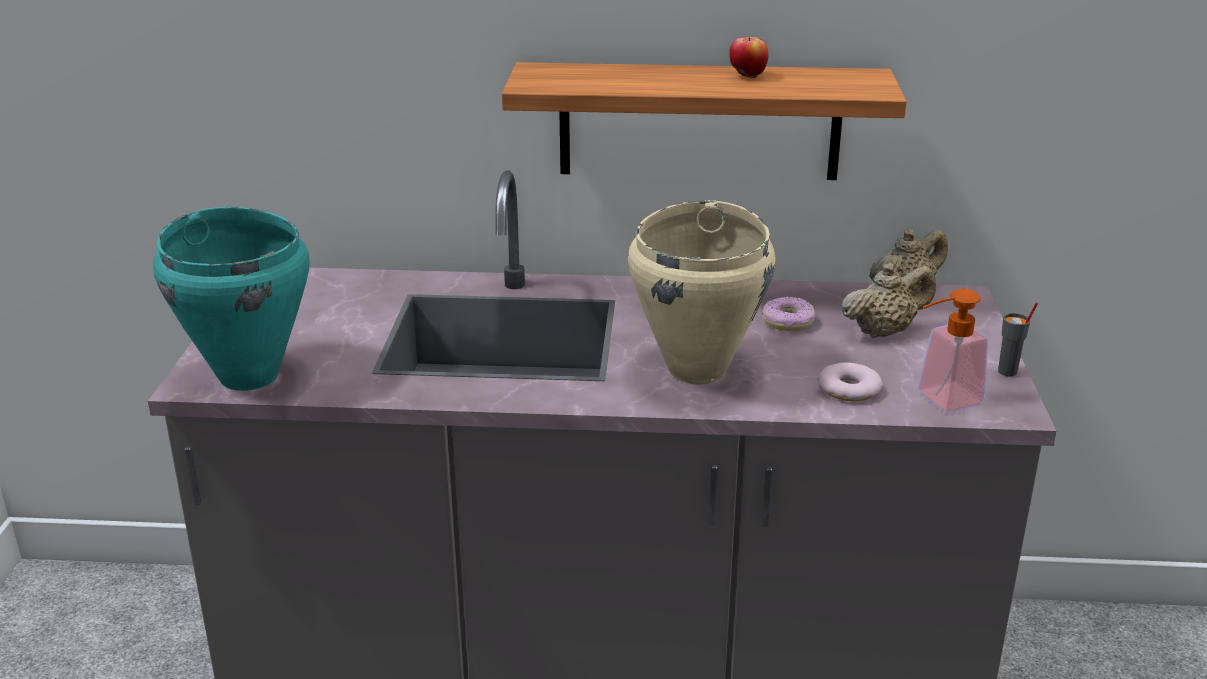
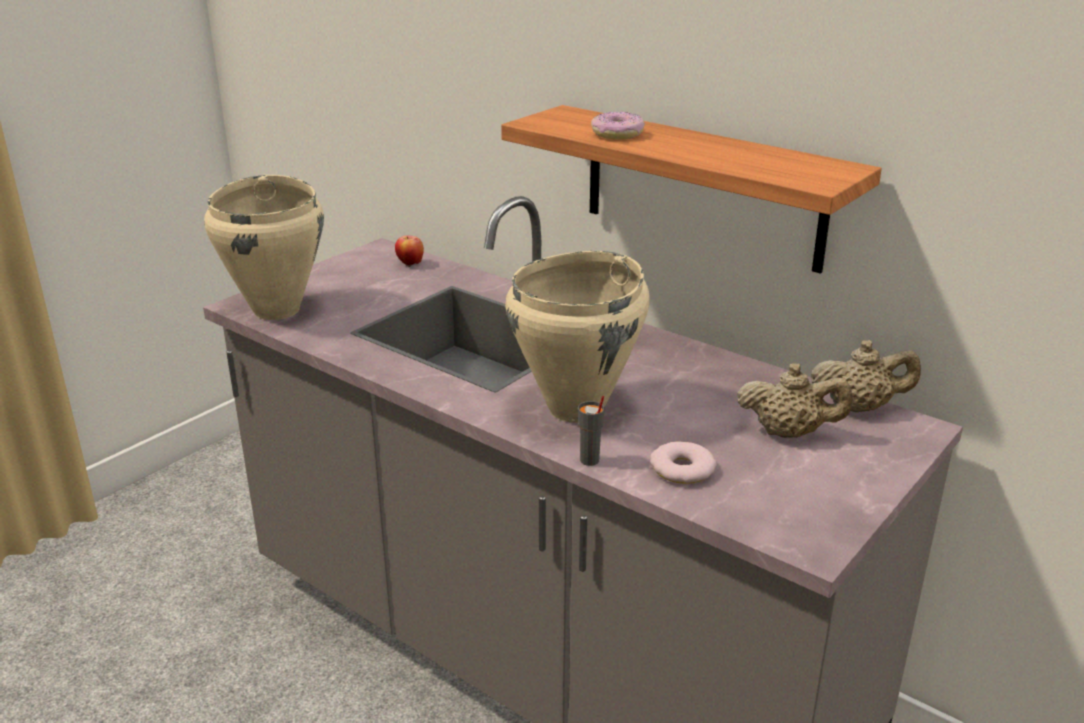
camera: 35 degrees right, 0 degrees up
turquoise cooking pot [153,207,310,391] -> beige cooking pot [204,175,324,320]
apple [729,37,768,79] -> apple moved to [395,235,424,267]
donut [762,297,816,331] -> donut moved to [591,112,645,140]
soap dispenser [917,289,988,412] -> none
grey cup [998,303,1038,376] -> grey cup moved to [578,396,605,466]

